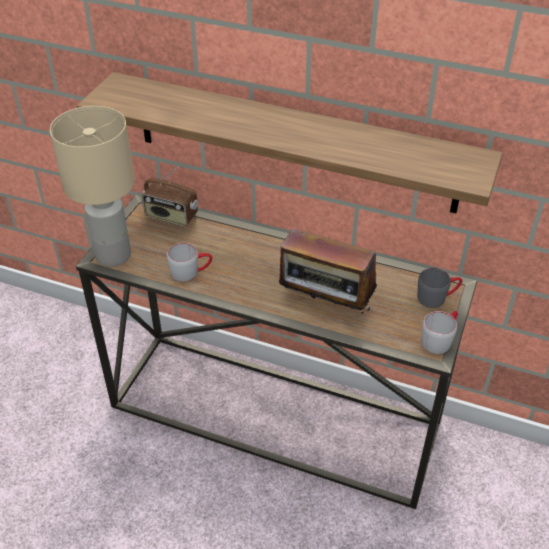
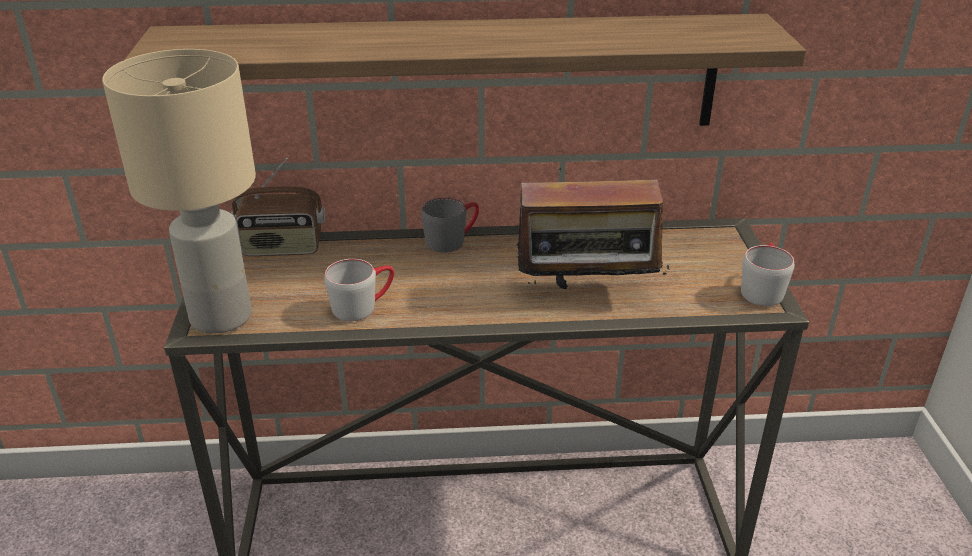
camera: 25 degrees left, 10 degrees down
grey mug [418,268,463,308] -> grey mug moved to [421,197,479,253]

